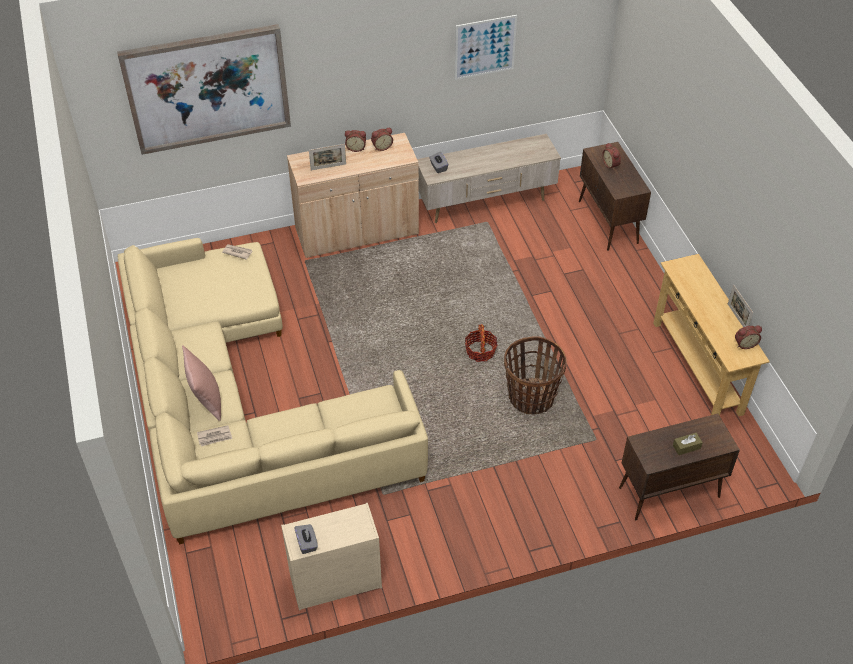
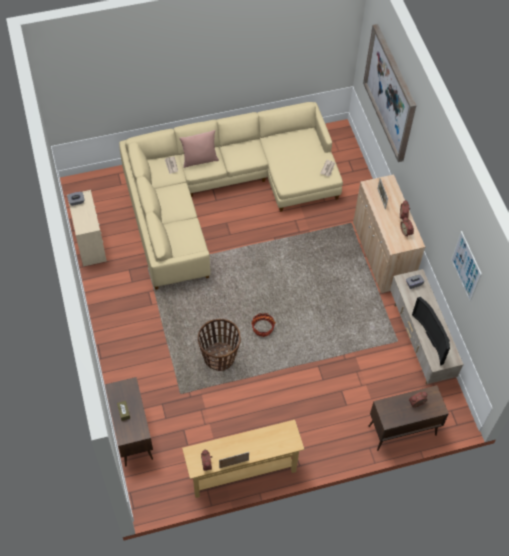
camera: 90 degrees right, 10 degrees up
none -> television [412,297,450,366]

